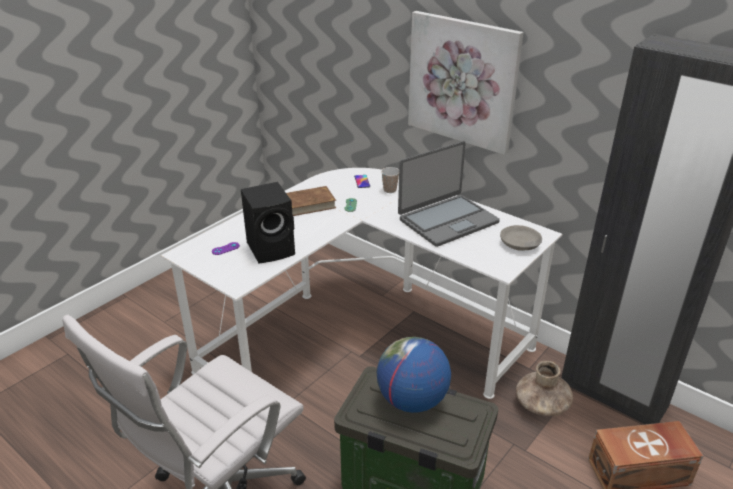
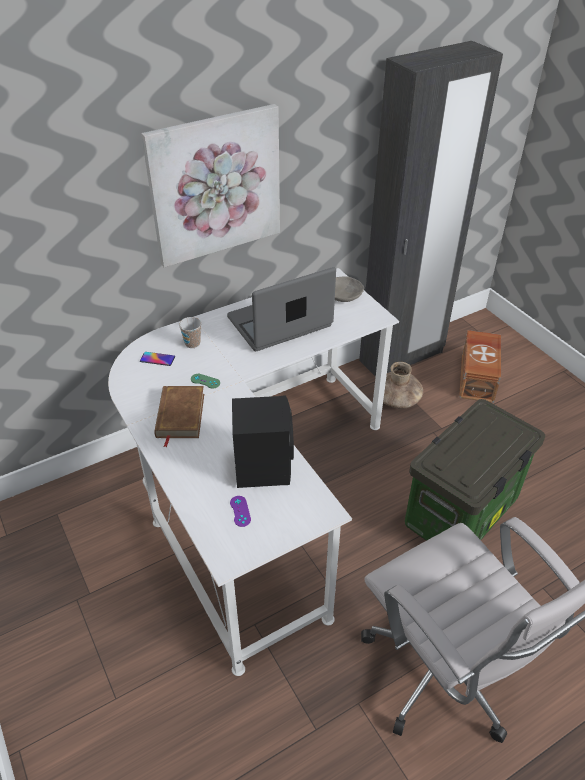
camera: 70 degrees left, 10 degrees up
globe [377,337,451,413] -> none
laptop [398,141,500,247] -> laptop turned 105 degrees counterclockwise [227,267,336,351]

